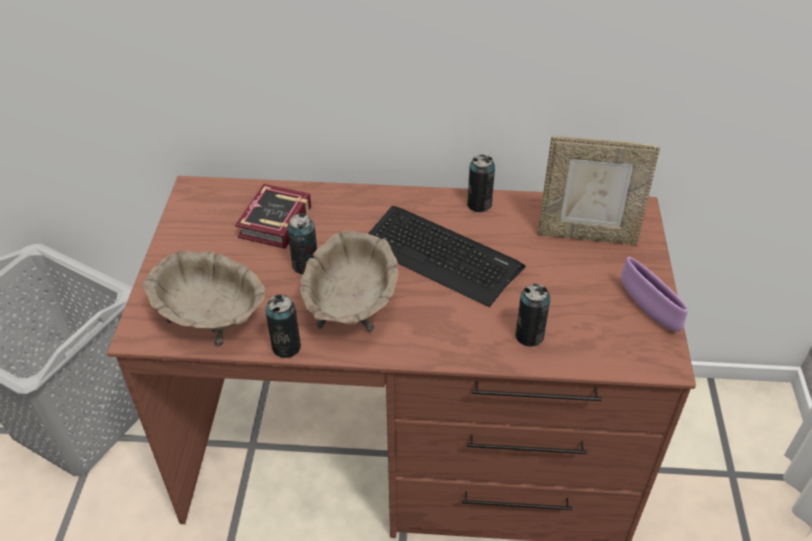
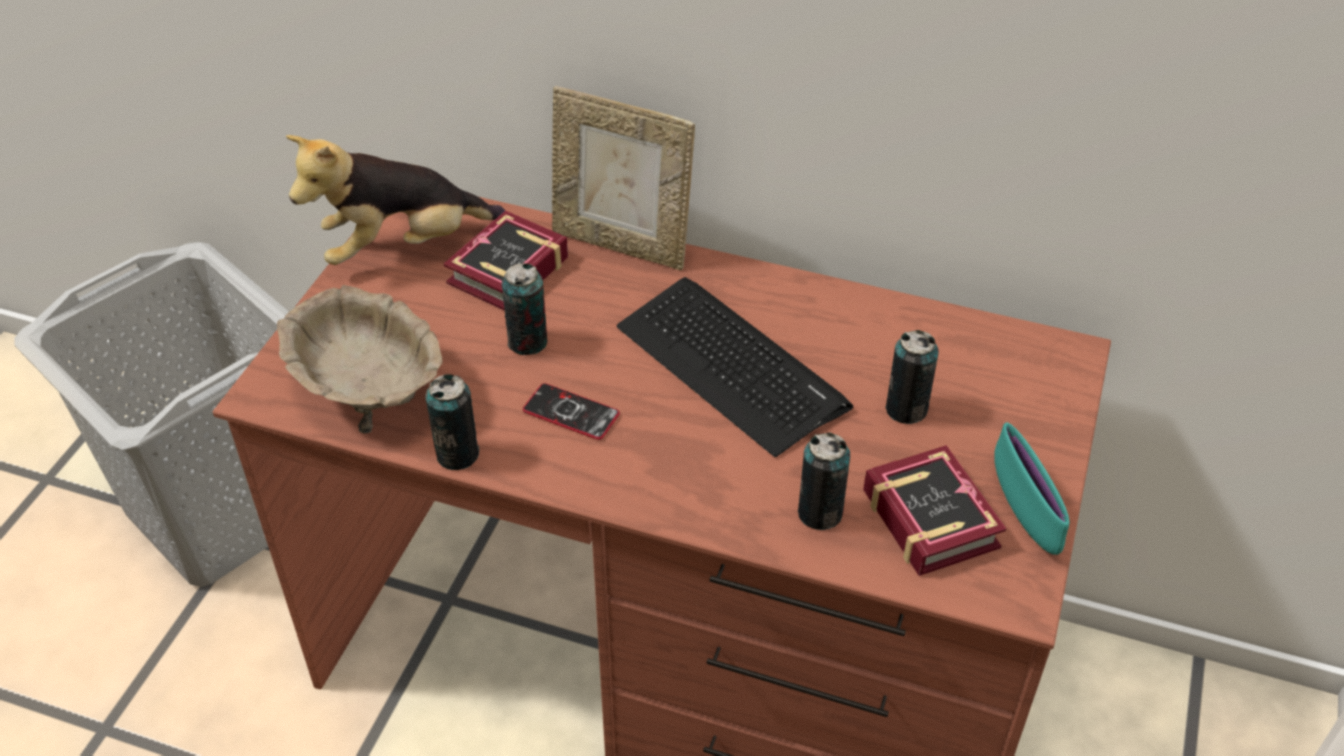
camera: 15 degrees right, 0 degrees up
beige bowl [300,230,398,333] -> phone [523,383,620,440]
can [467,154,495,212] -> can moved to [886,330,939,424]
picture frame [538,136,660,245] -> picture frame moved to [552,86,695,270]
purple bowl [621,257,688,331] -> turquoise bowl [994,422,1070,555]
none -> plush toy [286,135,505,265]
none -> book [863,445,1006,576]

